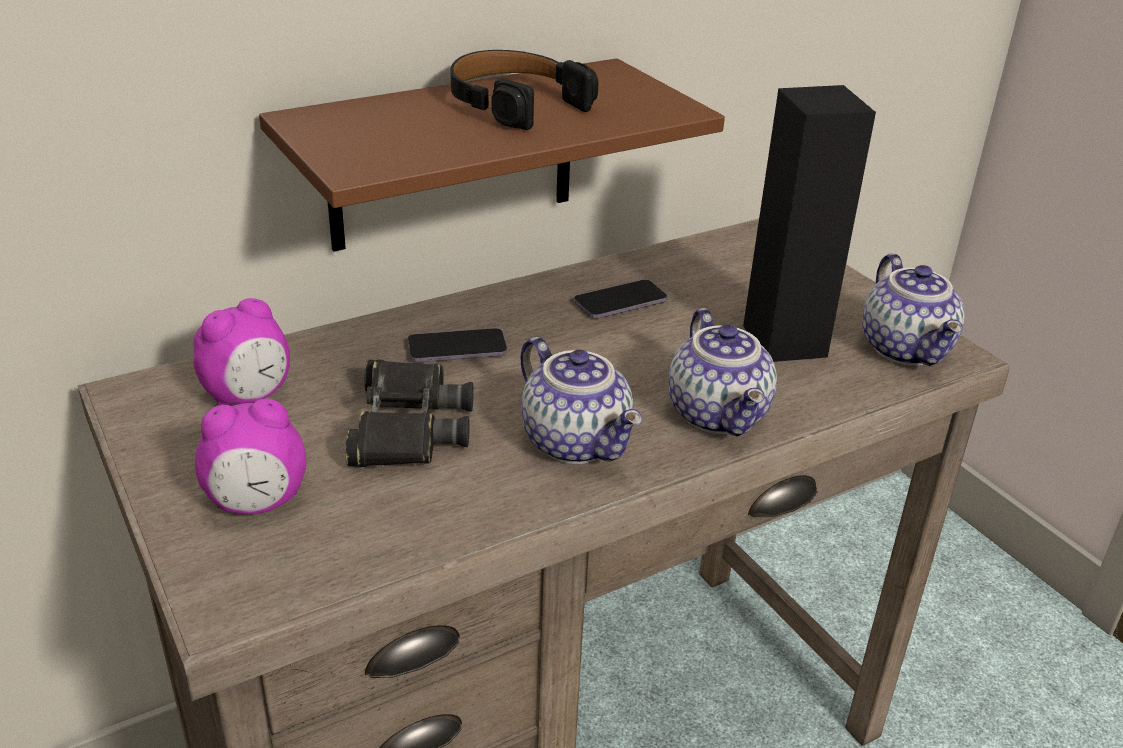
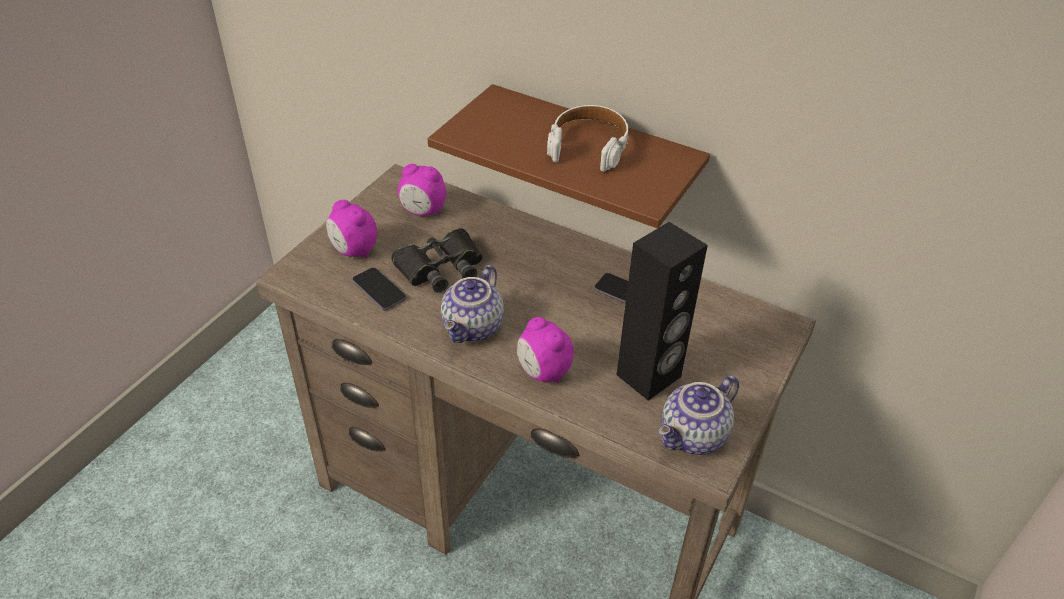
camera: 60 degrees right, 10 degrees up
phone [407,328,507,362] -> phone moved to [352,267,406,310]
black headphones [451,50,598,130] -> white headphones [547,105,629,172]
teapot [668,308,777,436] -> alarm clock [517,317,574,384]

